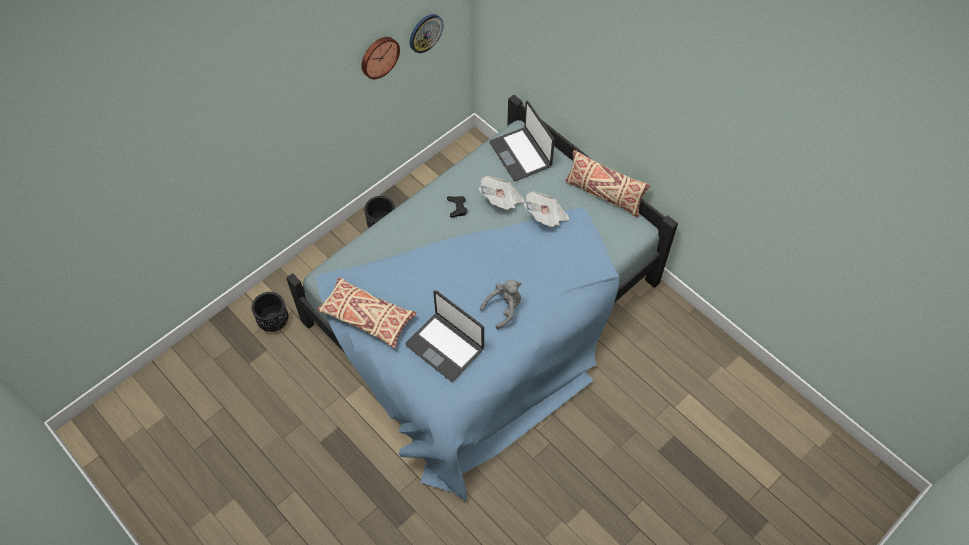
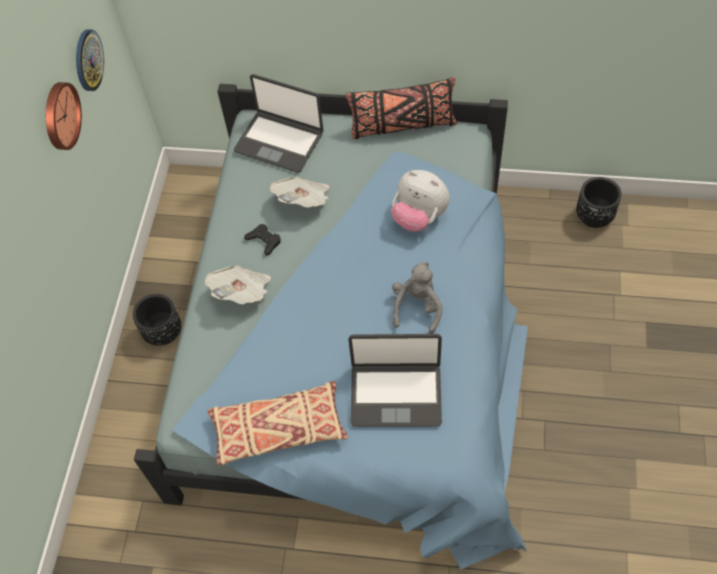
camera: 35 degrees left, 0 degrees up
black planter [252,292,288,332] -> black planter moved to [576,177,622,228]
newspaper [524,191,569,227] -> newspaper moved to [205,265,271,304]
beige pillow [566,150,650,218] -> black pillow [345,77,457,139]
none -> plush toy [391,170,450,232]

